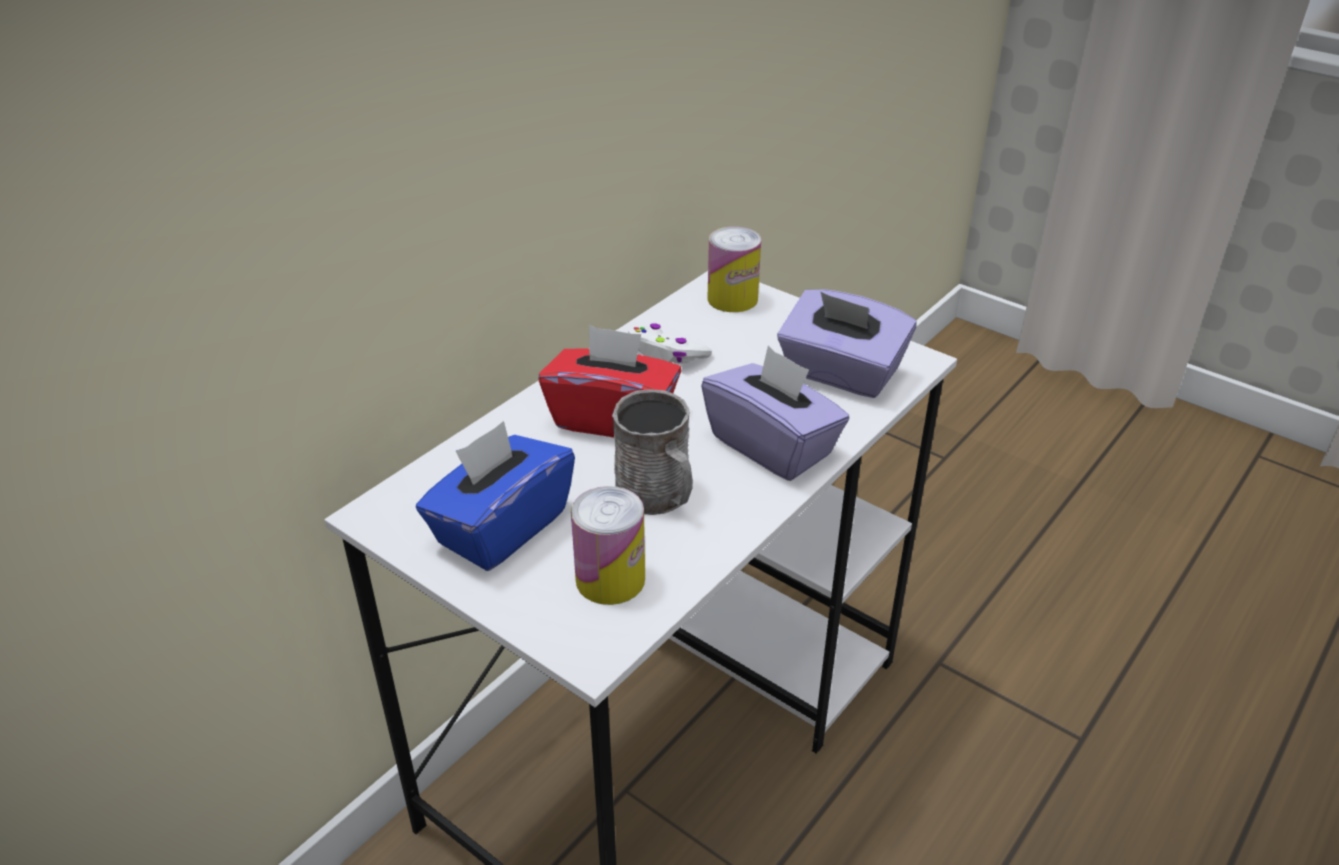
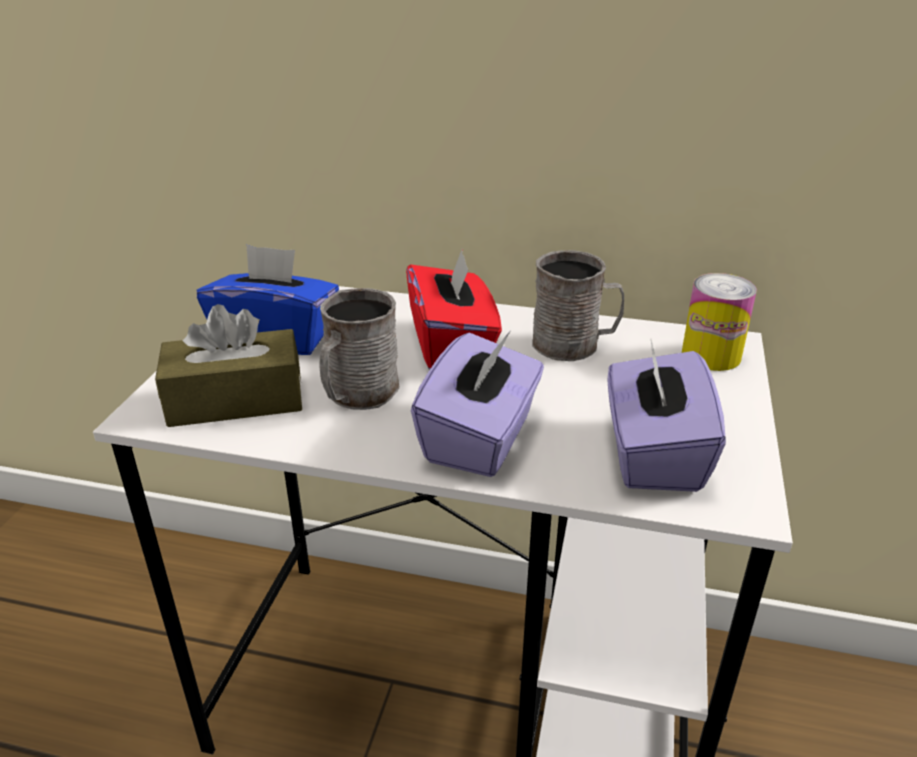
camera: 65 degrees right, 5 degrees down
can [571,486,645,605] -> brown tissue box [155,304,302,427]
white game controller [628,323,712,364] -> grey mug [532,250,624,361]

